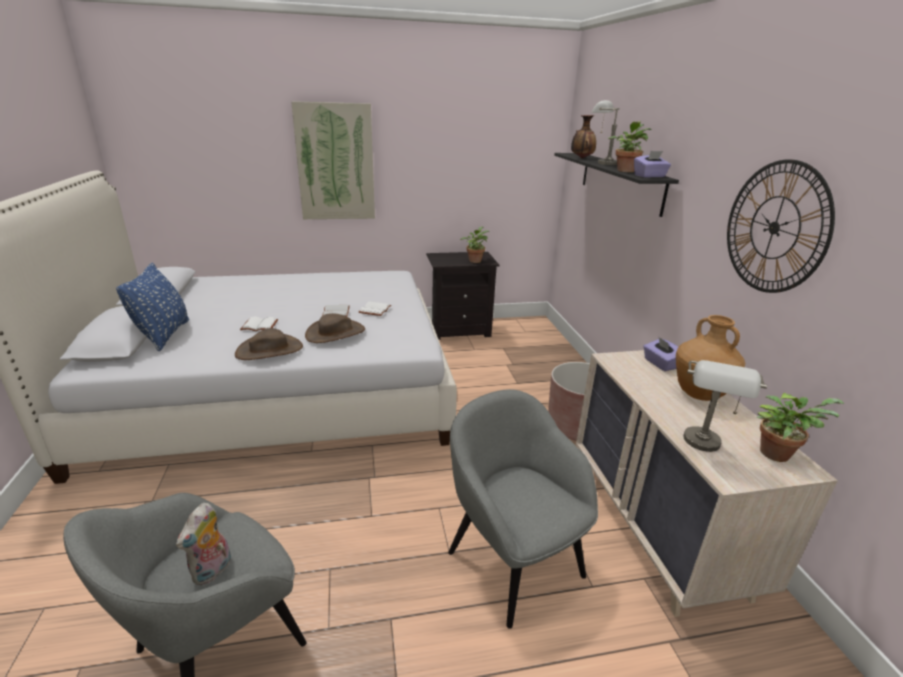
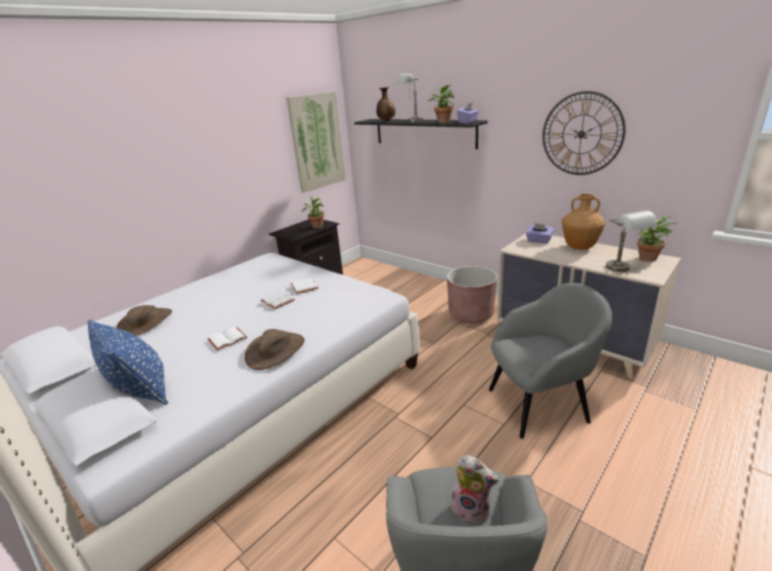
camera: 35 degrees left, 0 degrees up
plush toy [176,503,231,585] -> plush toy turned 45 degrees counterclockwise [452,455,498,526]
picture [291,101,375,219] -> picture moved to [286,91,346,193]
brown hat [305,313,365,343] -> brown hat moved to [117,305,172,336]
grey armchair [448,389,598,629] -> grey armchair turned 150 degrees clockwise [489,283,613,439]

